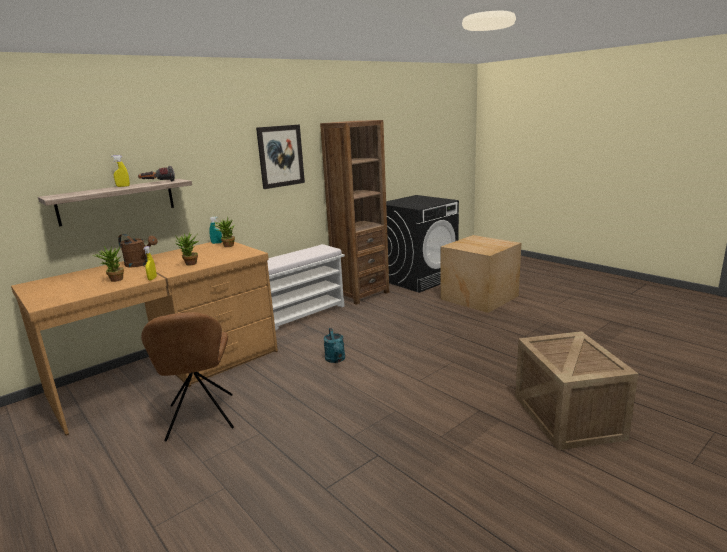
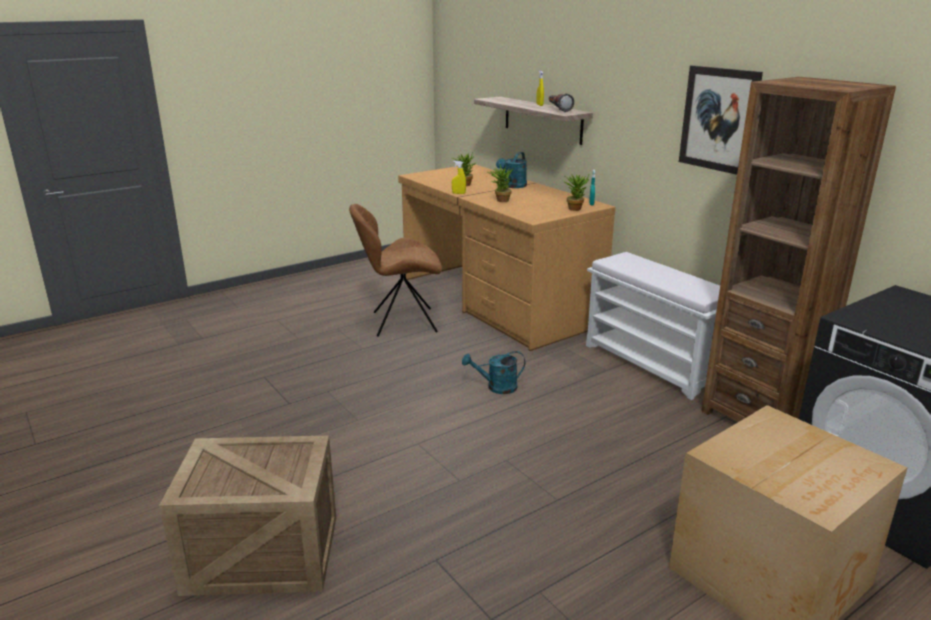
camera: 95 degrees right, 5 degrees up
brown watering can [118,234,158,267] -> turquoise watering can [496,152,527,188]

